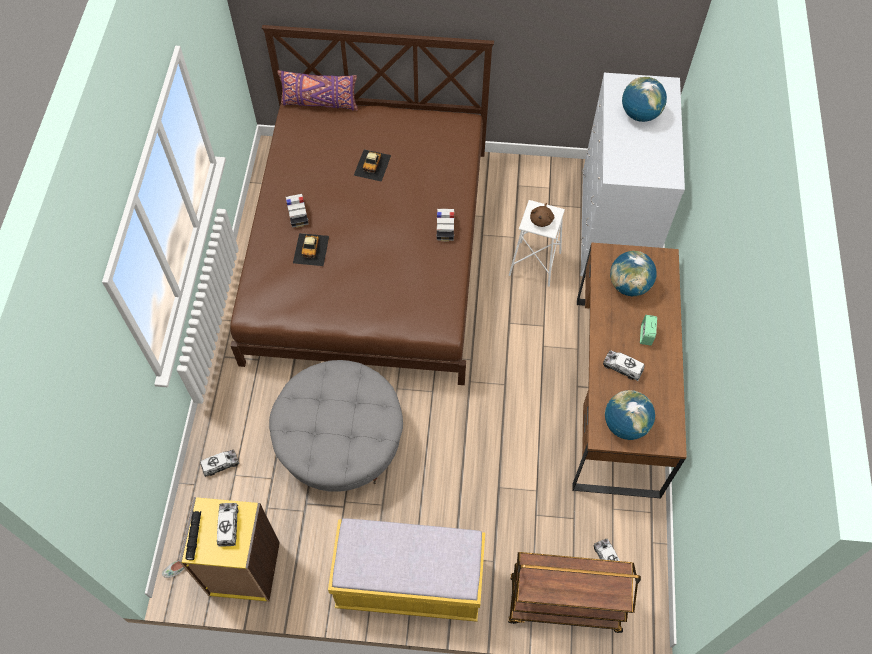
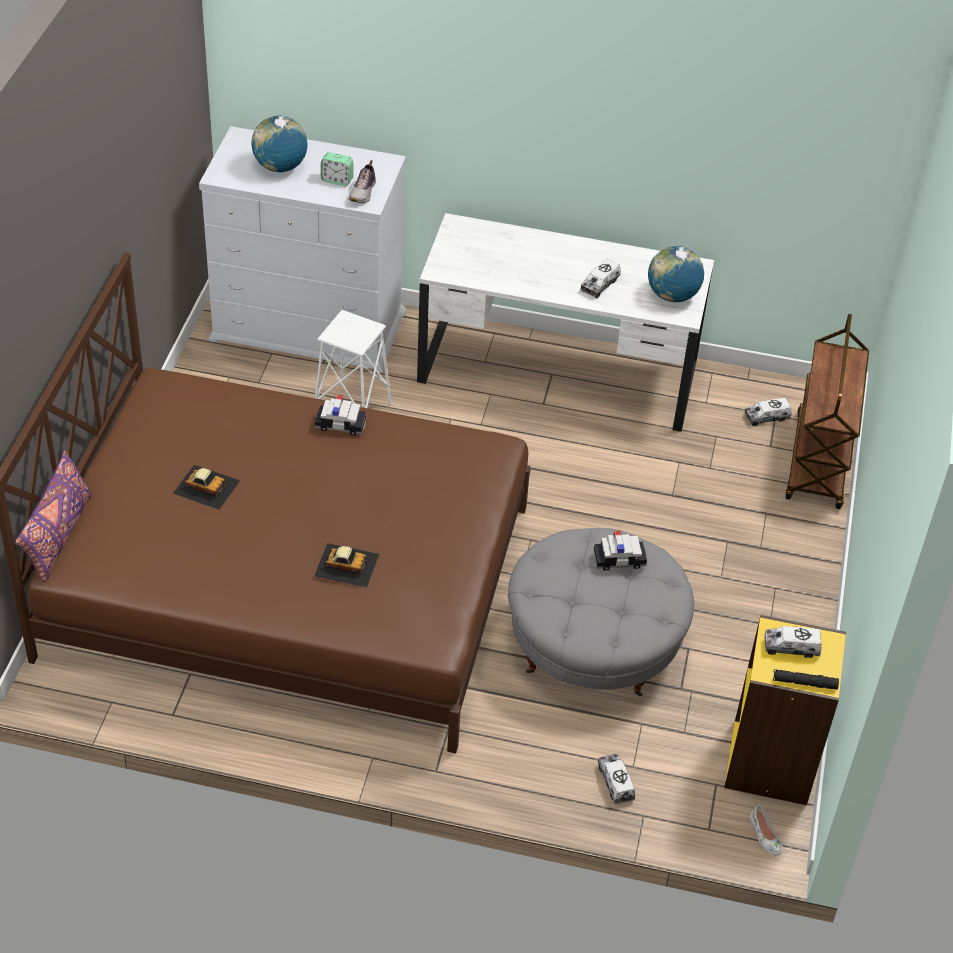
camera: 85 degrees left, 15 degrees down
toy car [286,194,309,228] -> toy car moved to [594,530,647,570]
yellow bench [328,518,485,622] -> none
brown plush toy [530,203,554,227] -> none
brown desk [572,242,687,499] -> white desk [417,213,714,432]
globe [610,251,657,296] -> none
alarm clock [640,315,657,346] -> alarm clock moved to [321,152,353,186]
none -> shoe [348,160,376,203]

